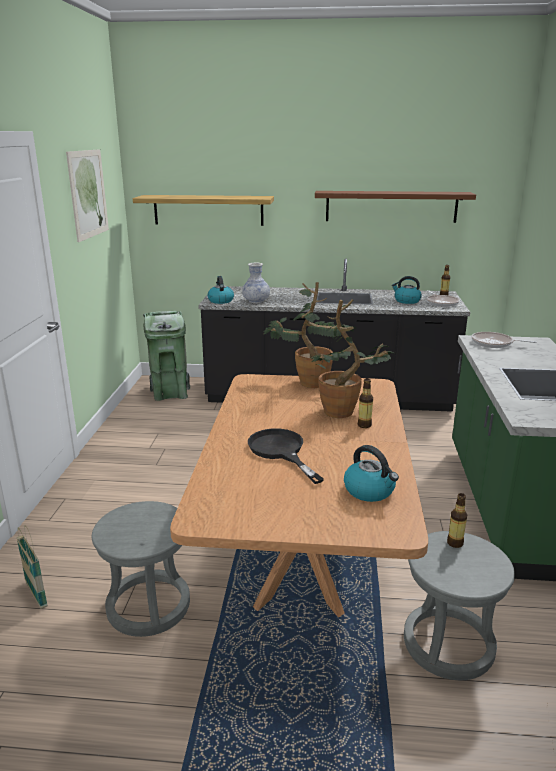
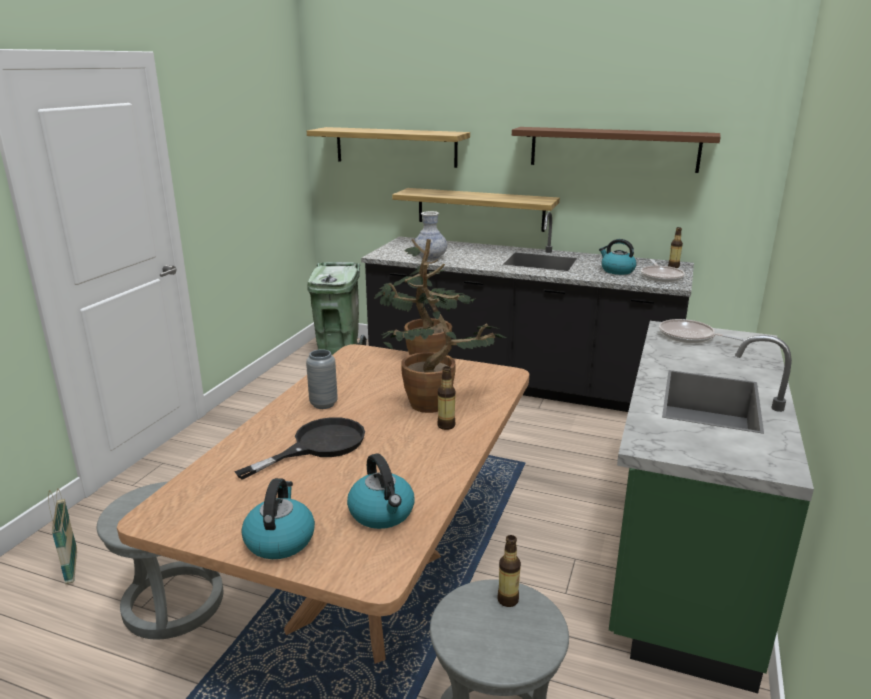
camera: 15 degrees right, 0 degrees up
picture [66,149,109,242] -> none
kettle [208,276,234,304] -> kettle moved to [241,478,315,559]
black frying pan [248,428,324,484] -> black frying pan turned 60 degrees clockwise [234,417,365,480]
none -> grey vase [306,349,338,409]
none -> shelf [392,188,560,232]

